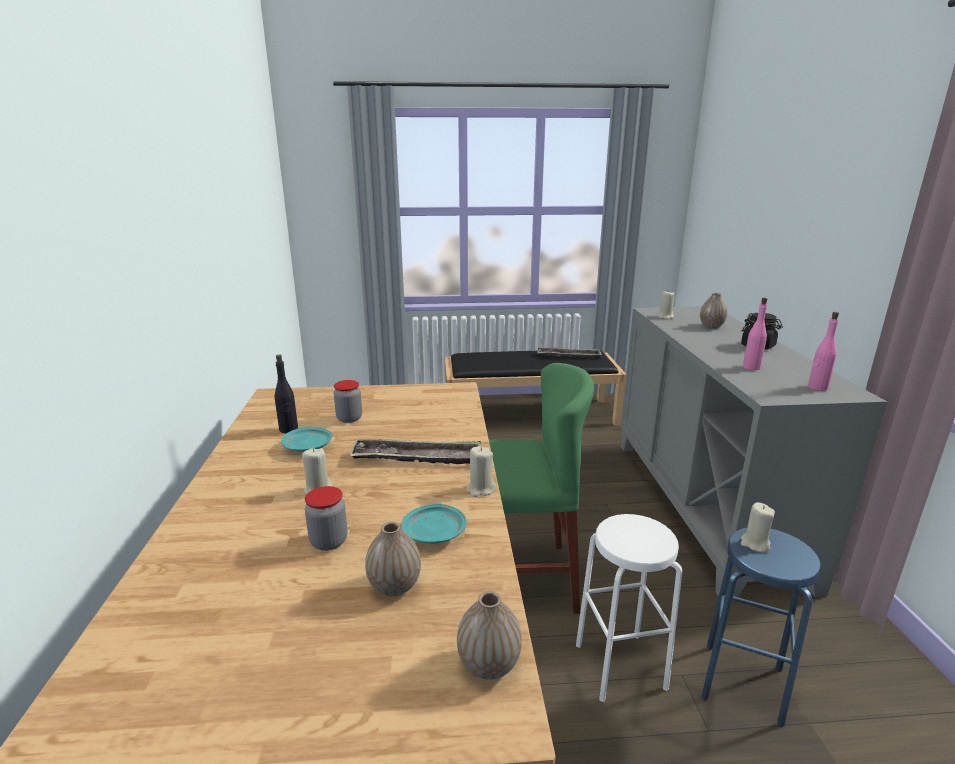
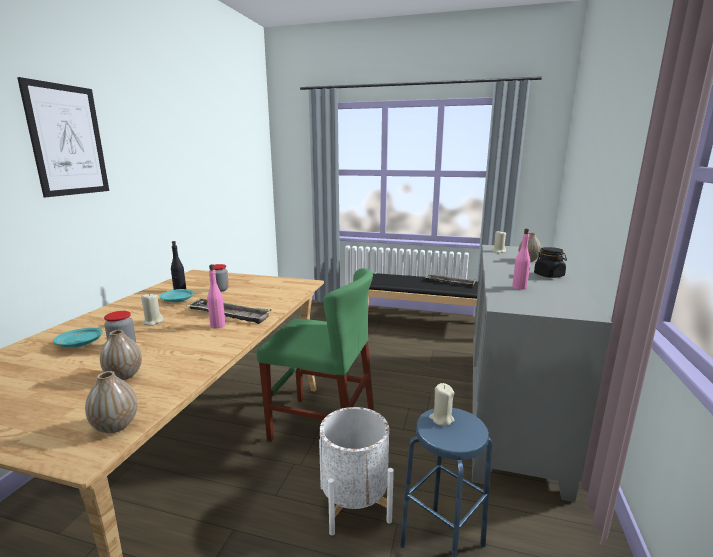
camera: 20 degrees right, 5 degrees down
turquoise plate [401,504,467,544] -> turquoise plate moved to [53,328,103,347]
beige candle [466,447,496,497] -> none
white stool [576,514,682,702] -> white planter [319,407,394,535]
pink bottle [808,312,839,391] -> pink bottle moved to [207,264,226,328]
none -> picture [17,77,109,197]

